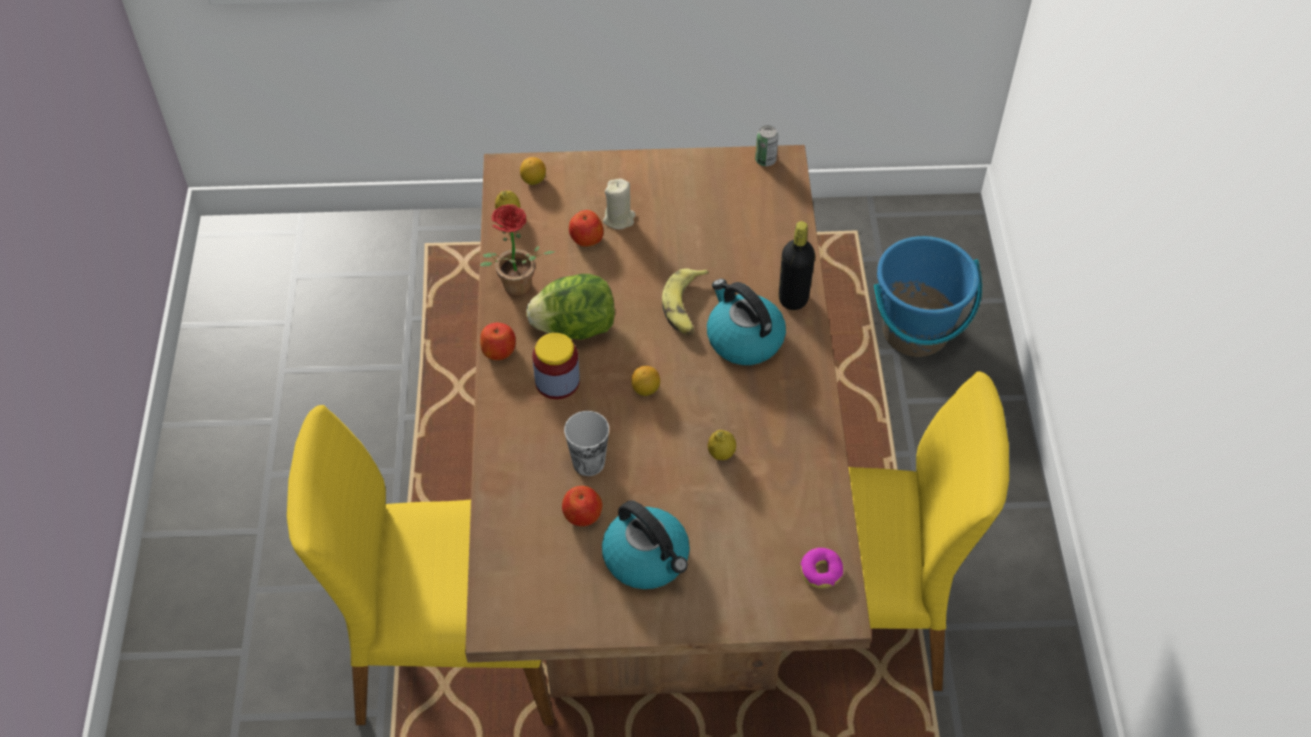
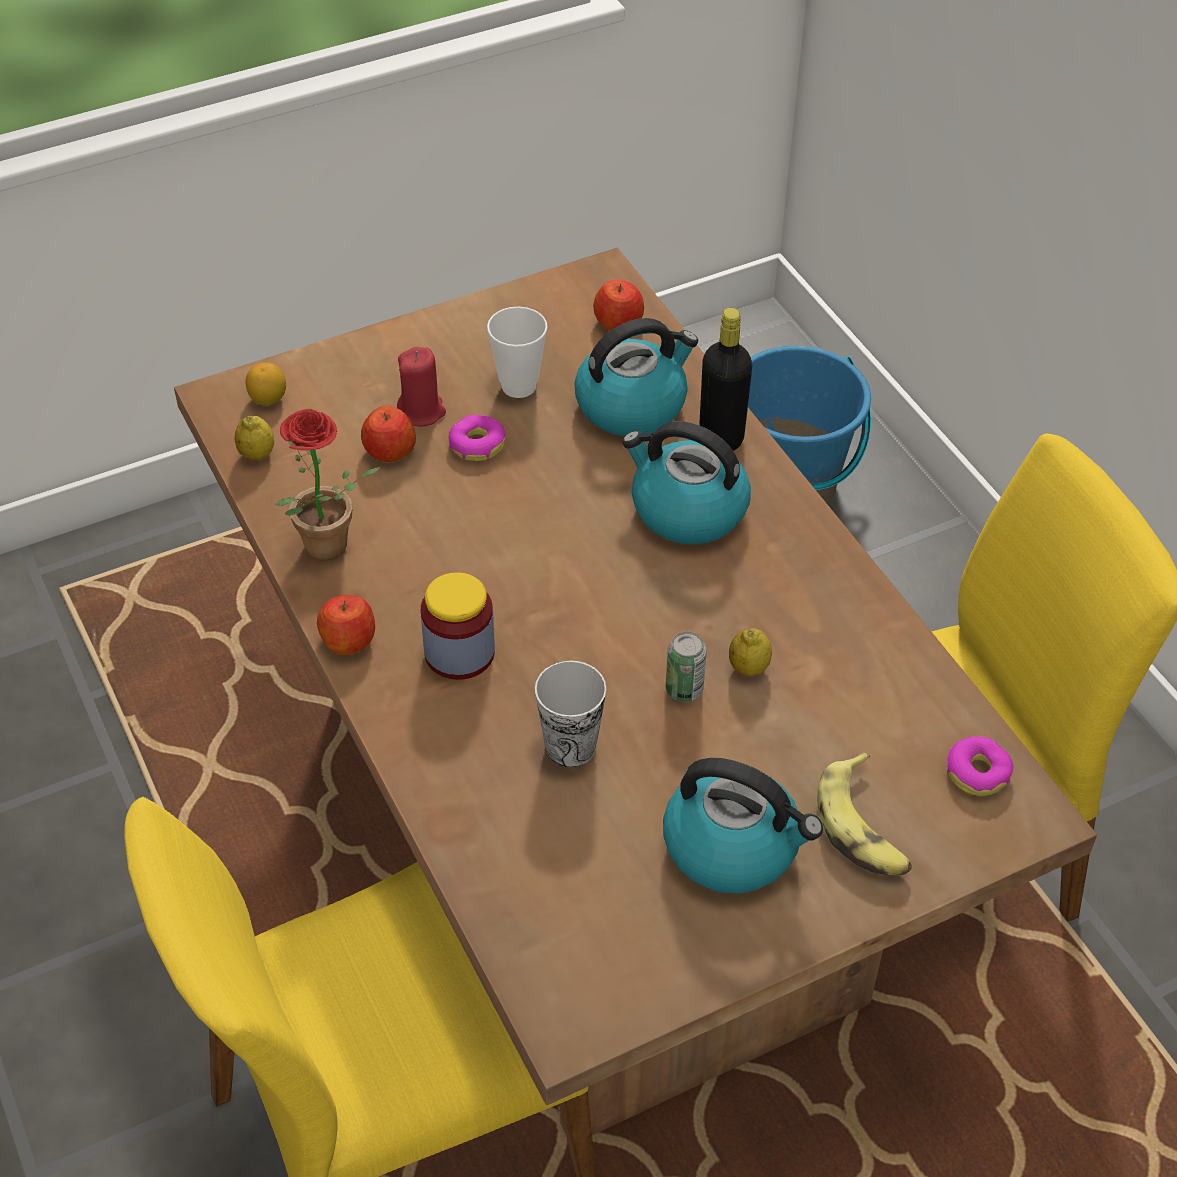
camera: 25 degrees left, 5 degrees down
lettuce [526,274,615,340] -> none
apple [562,486,602,526] -> apple moved to [593,280,644,331]
beige candle [603,179,636,229] -> red candle [397,347,446,426]
lemon [631,366,660,396] -> none
banana [662,269,709,335] -> banana moved to [817,752,912,876]
can [755,125,778,166] -> can moved to [666,632,707,702]
none -> donut [448,415,506,461]
none -> cup [487,307,548,398]
none -> kettle [574,318,698,436]

